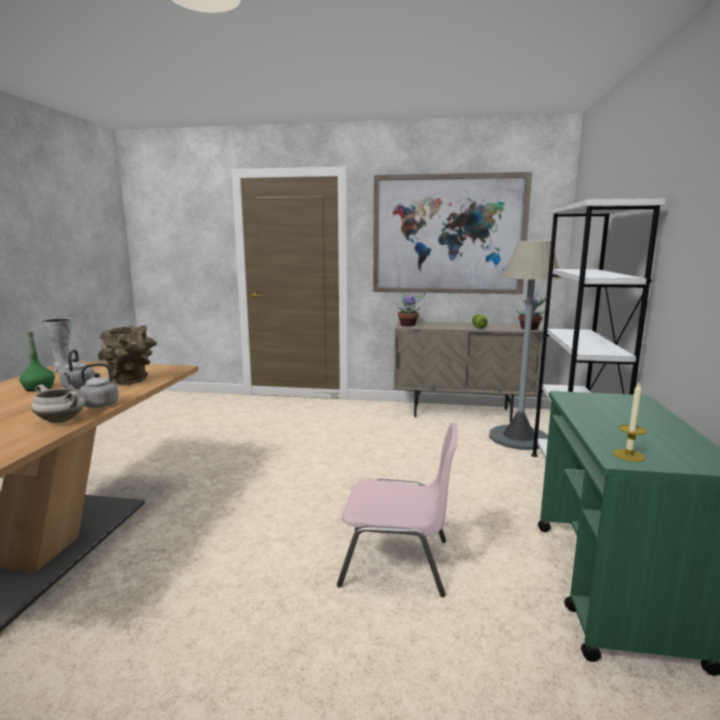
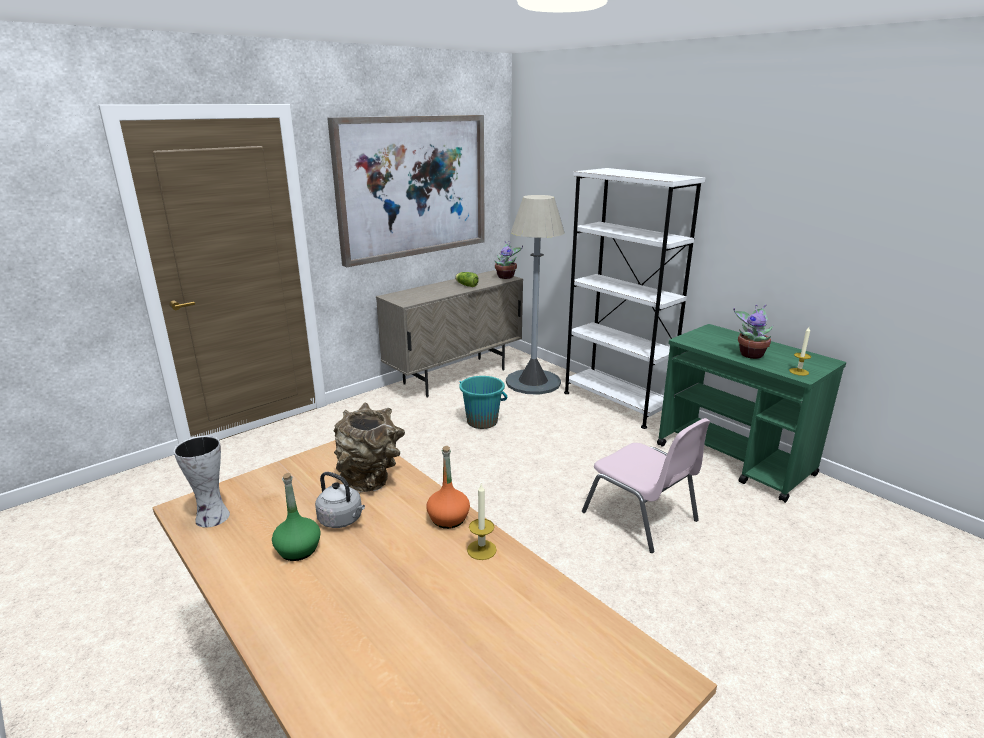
camera: 50 degrees left, 10 degrees up
white cooking pot [31,384,85,423] -> candle [467,484,497,560]
grey kettle [67,363,119,408] -> orange bottle [426,446,470,529]
pink chair [337,423,458,597] -> pink chair turned 90 degrees clockwise [582,418,710,553]
potted plant [397,290,425,326] -> potted plant moved to [733,304,773,359]
none -> turquoise bucket [459,376,507,429]

